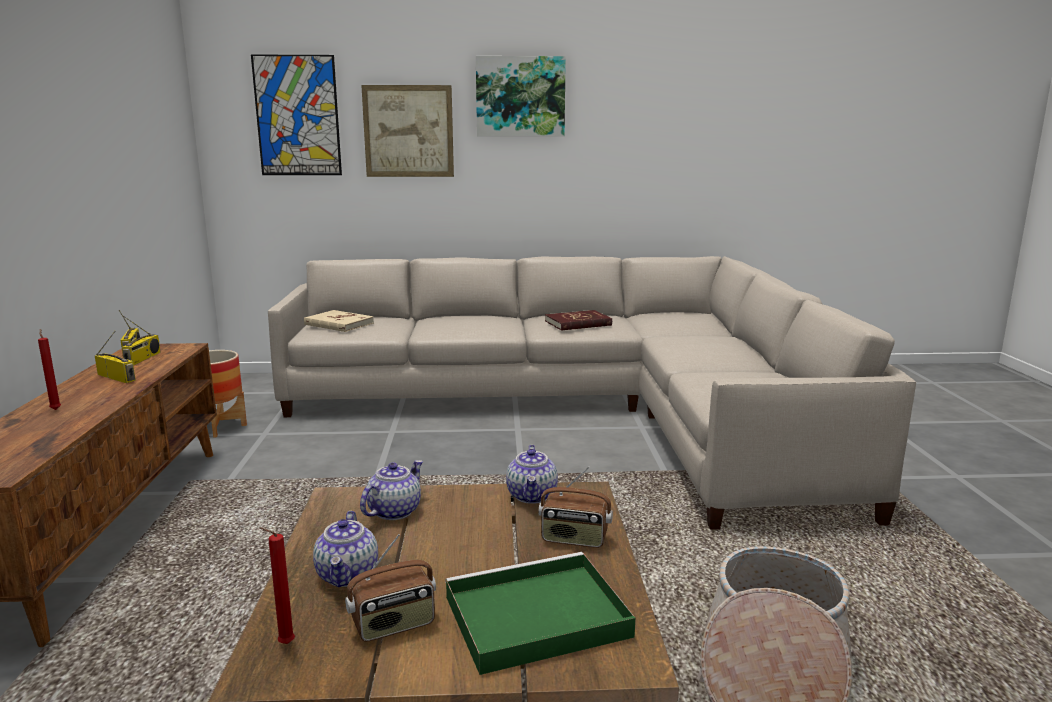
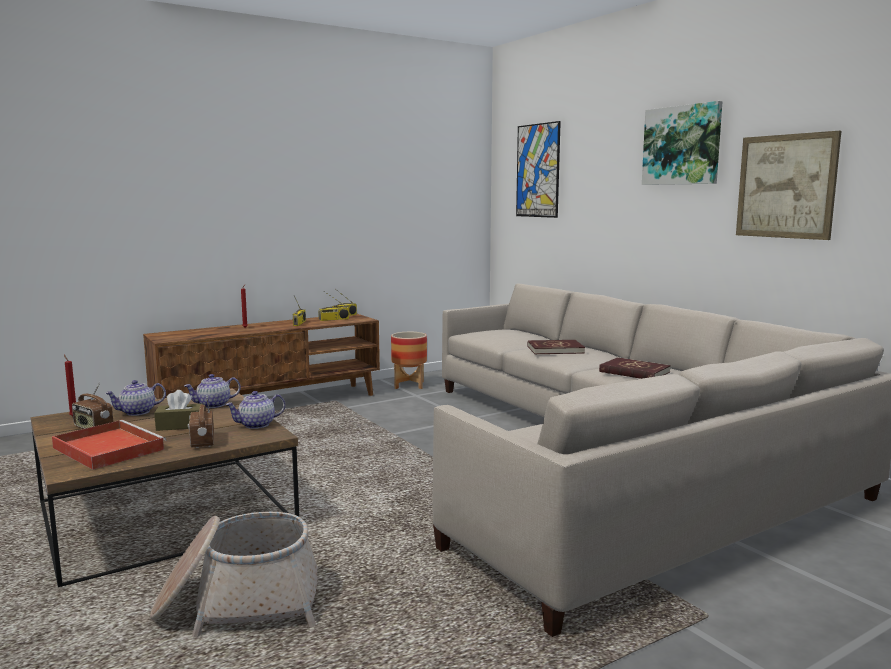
camera: 60 degrees right, 5 degrees down
beige book [304,310,374,332] -> none
teapot [360,460,423,520] -> teapot turned 150 degrees clockwise [184,374,241,408]
picture [361,85,454,177] -> picture moved to [736,131,841,240]
green tray [445,552,636,675] -> red tray [52,420,167,470]
none -> brown tissue box [154,390,203,431]
none -> red book [528,340,585,354]

